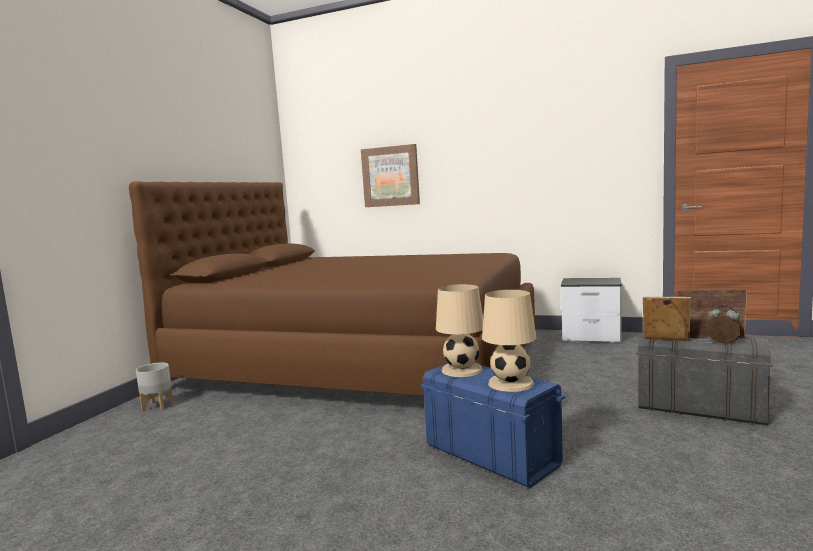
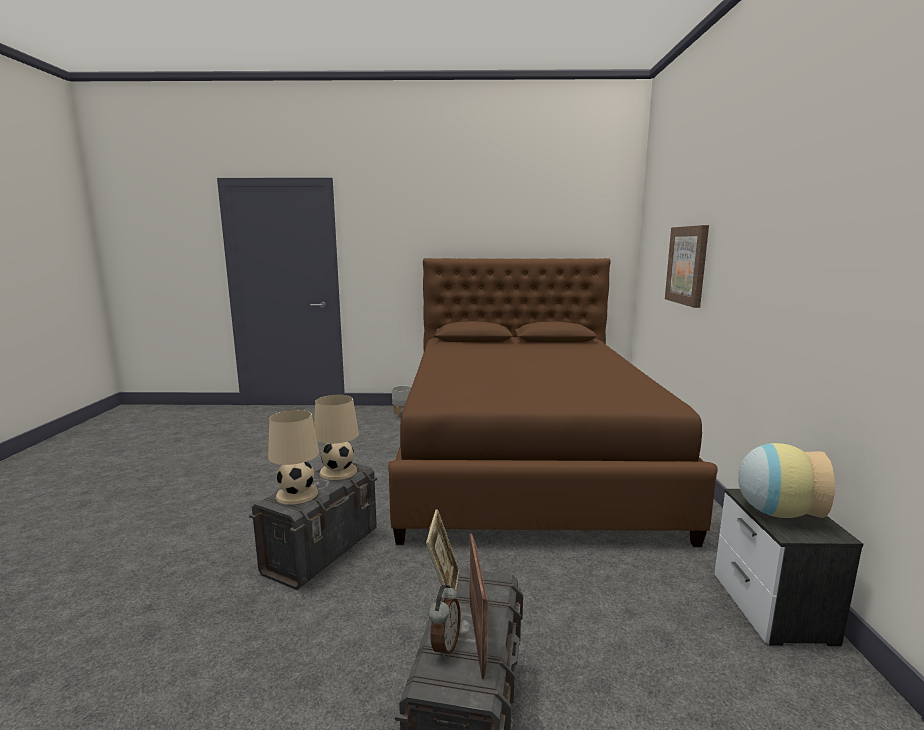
camera: 70 degrees right, 5 degrees up
blue storage box [420,363,565,488] -> grey storage box [249,463,377,590]
none -> vase [738,443,835,518]

